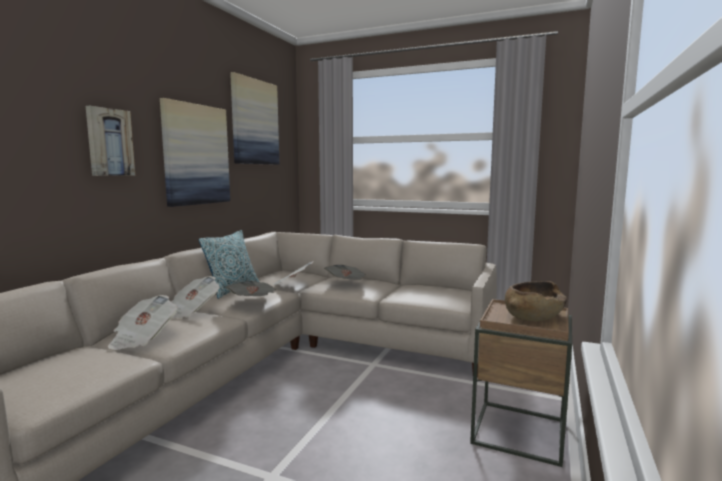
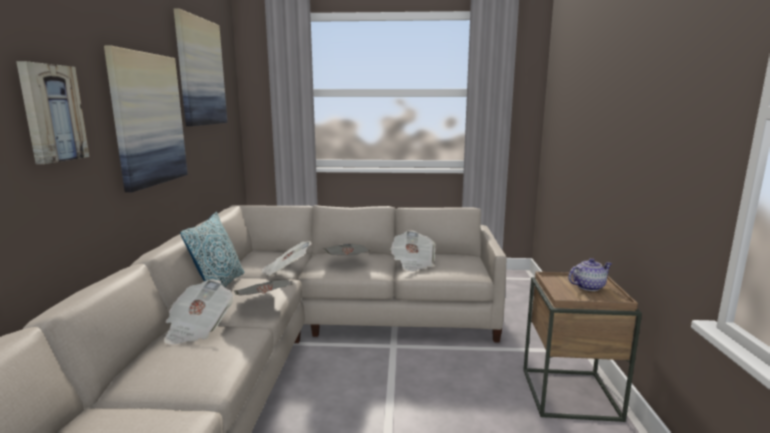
camera: 20 degrees left, 5 degrees up
newspaper [108,295,177,350] -> newspaper moved to [390,230,436,272]
brown bowl [505,281,567,321] -> teapot [568,258,612,291]

